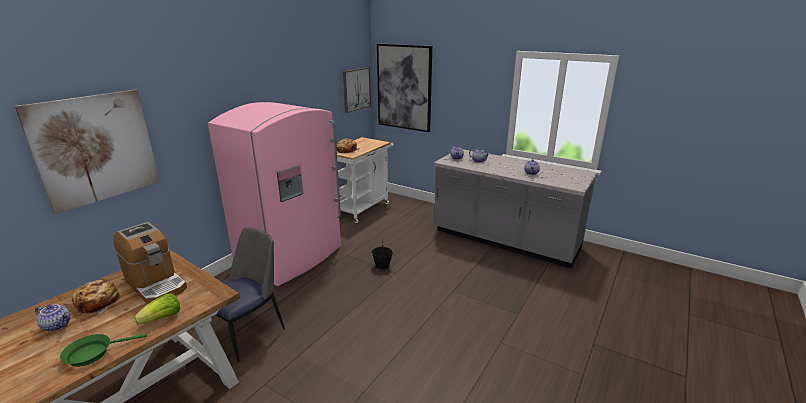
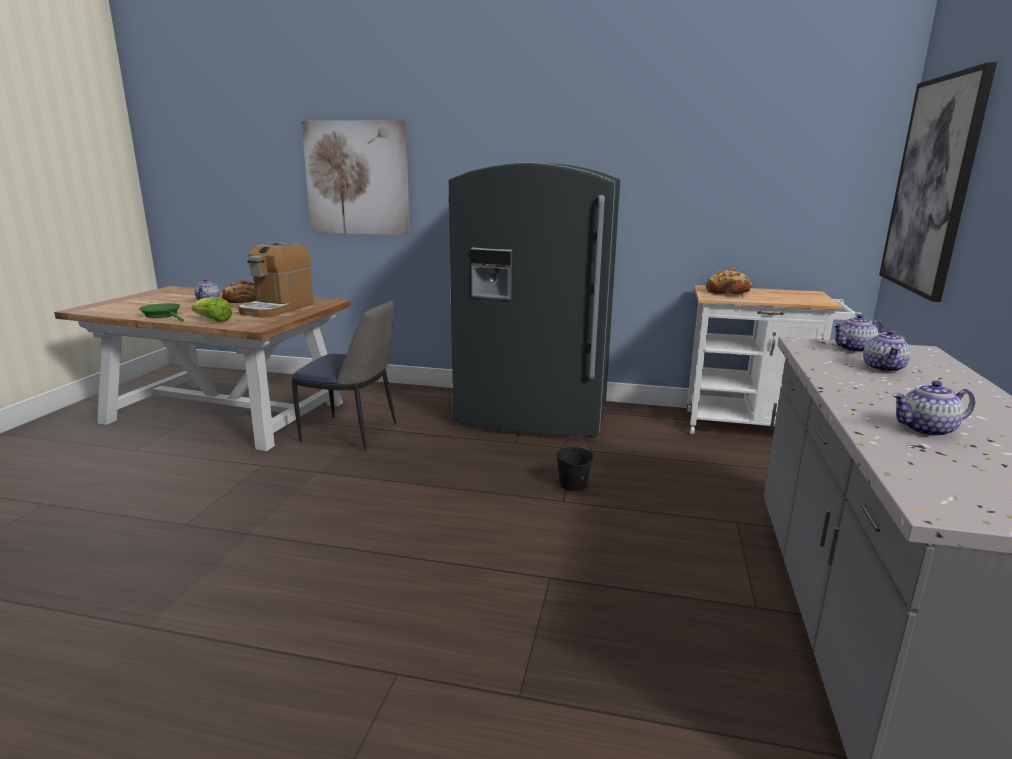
camera: 70 degrees right, 5 degrees down
pink fridge [208,102,341,286] -> grey fridge [449,162,620,436]
picture [343,67,371,113] -> none

